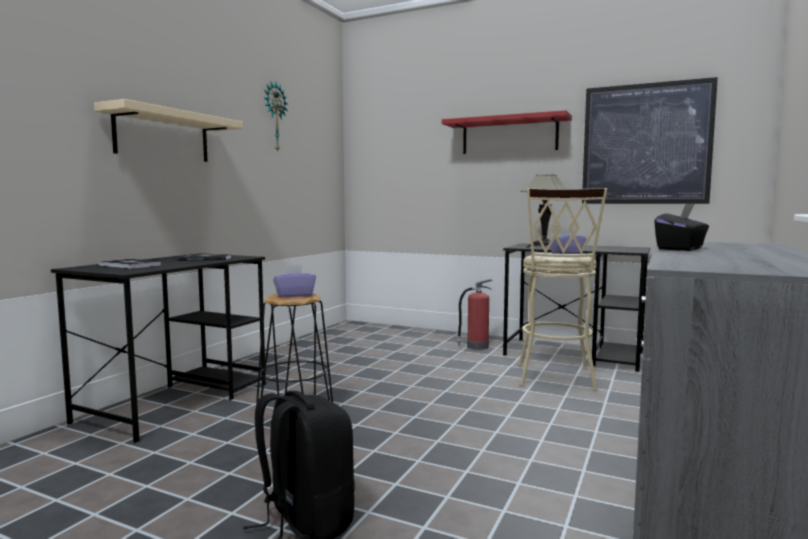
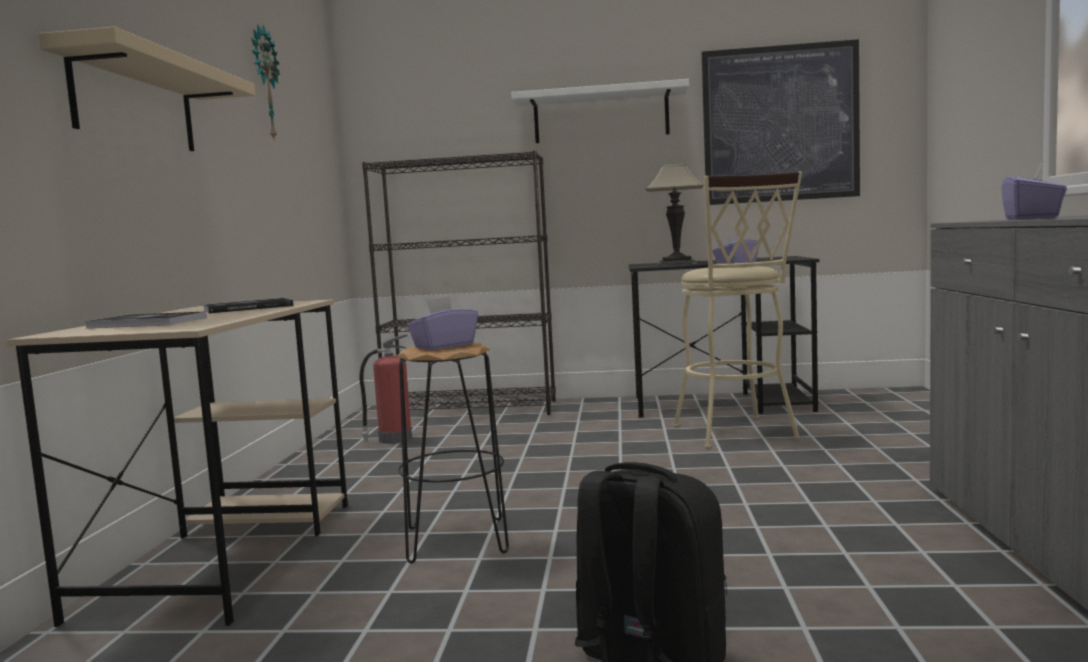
camera: 20 degrees left, 0 degrees up
black desk [51,253,266,443] -> beige desk [6,299,348,627]
red shelf [442,110,572,154] -> white shelf [511,79,689,143]
fire extinguisher [457,279,492,350] -> fire extinguisher moved to [359,334,412,444]
black tissue box [654,203,709,251] -> purple tissue box [1001,161,1067,220]
none -> black bookcase [362,151,556,415]

